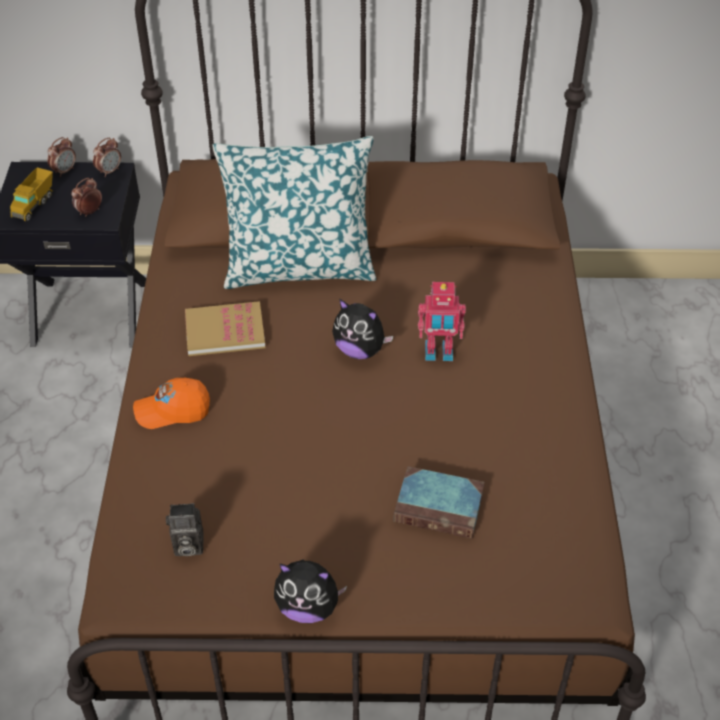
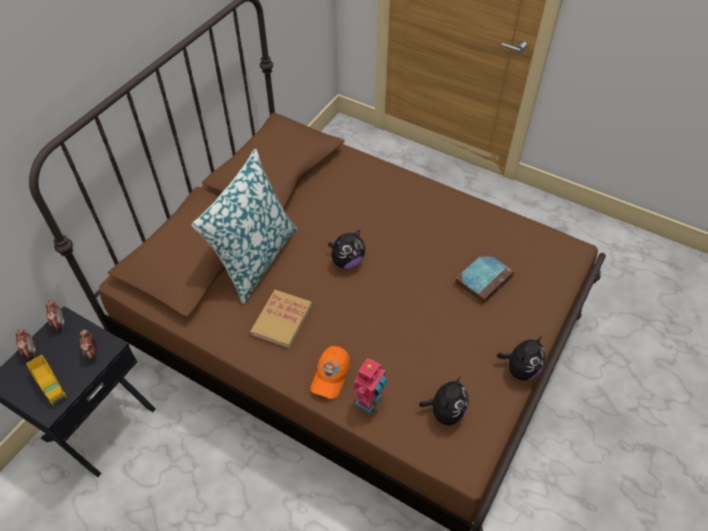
camera: 60 degrees left, 5 degrees up
camera [166,503,203,556] -> plush toy [419,376,469,425]
toy robot [418,282,466,361] -> toy robot moved to [353,358,387,414]

